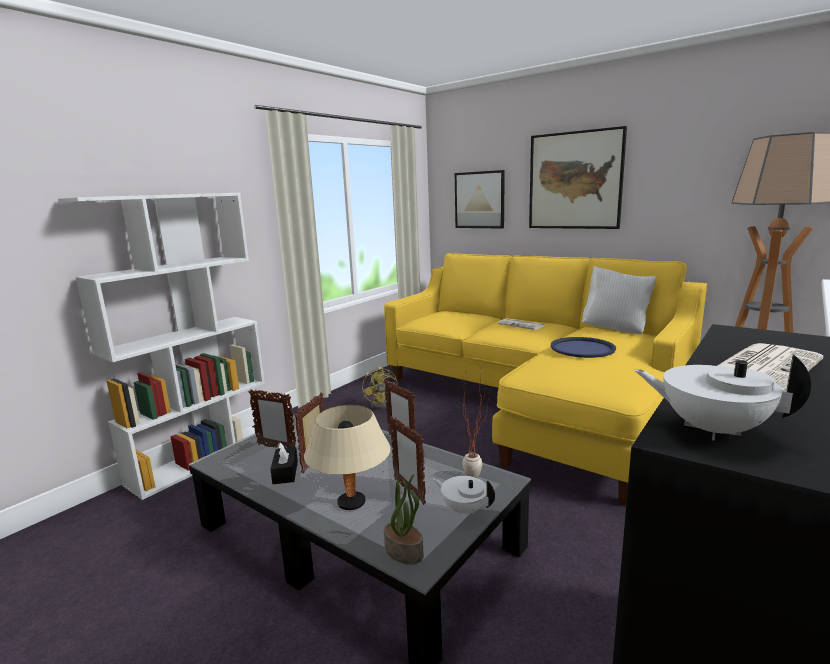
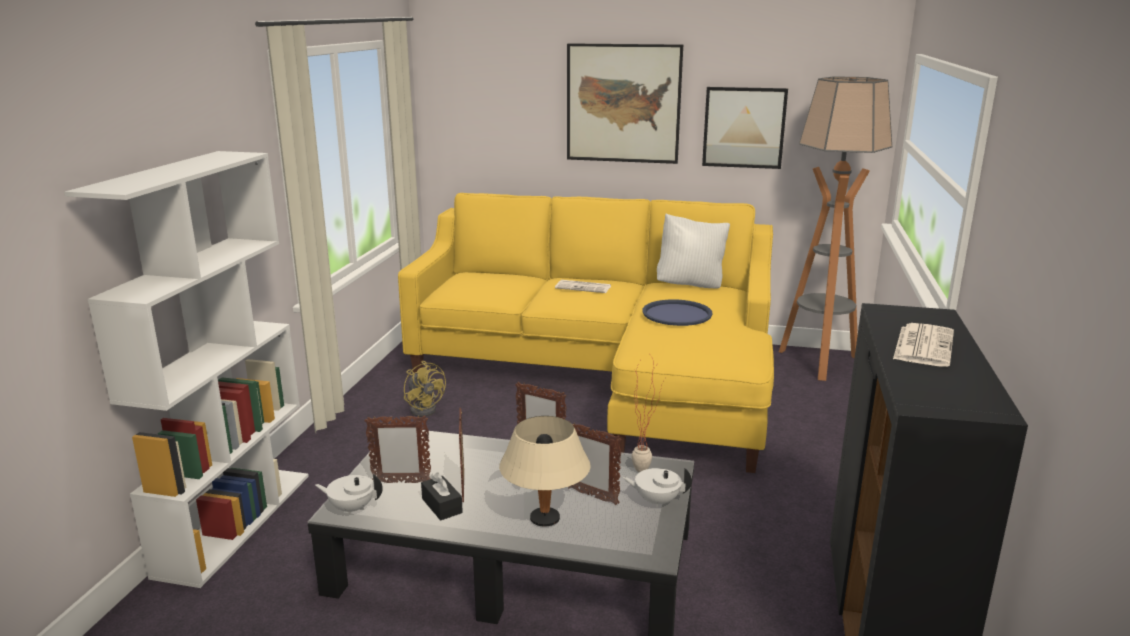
camera: 25 degrees left, 5 degrees up
potted plant [384,474,424,565] -> none
picture [455,170,505,229] -> picture moved to [702,87,788,169]
white teapot [634,354,811,441] -> white teapot moved to [315,474,383,515]

